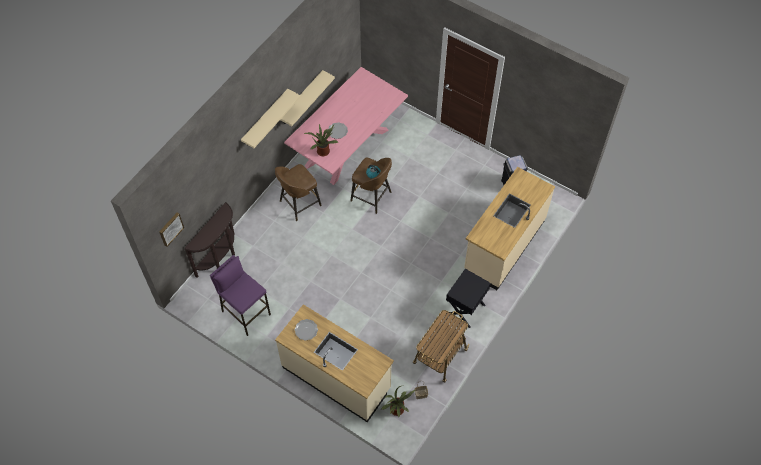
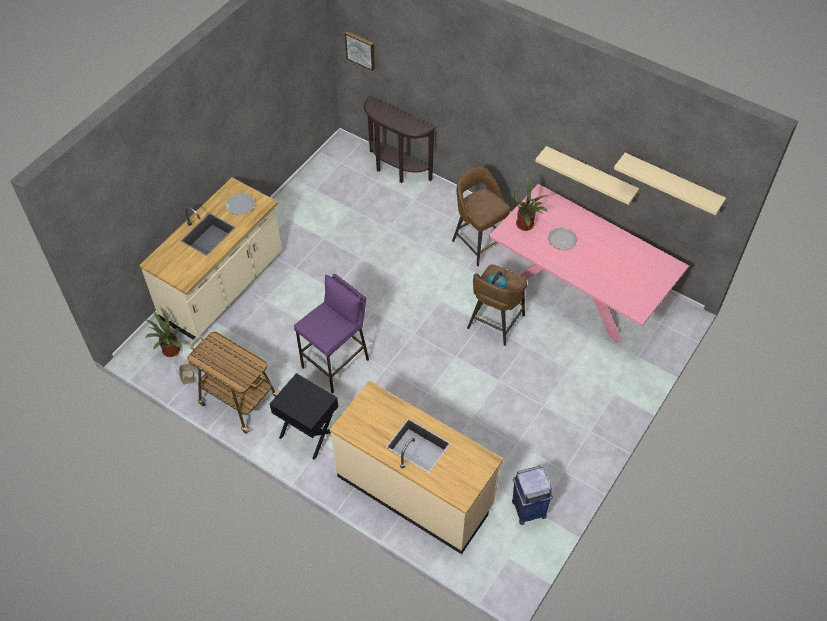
camera: 90 degrees right, 5 degrees down
purple stool [210,255,271,336] -> purple stool moved to [294,274,369,394]
beige shelf [241,89,301,148] -> beige shelf moved to [614,153,726,215]

